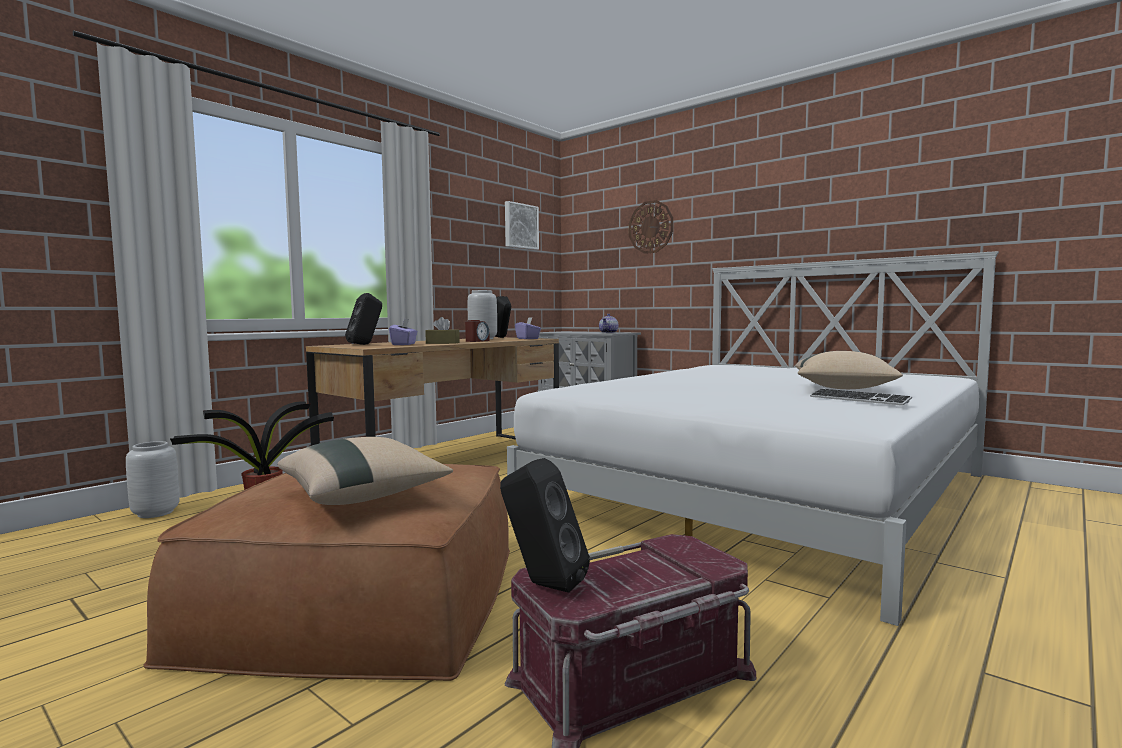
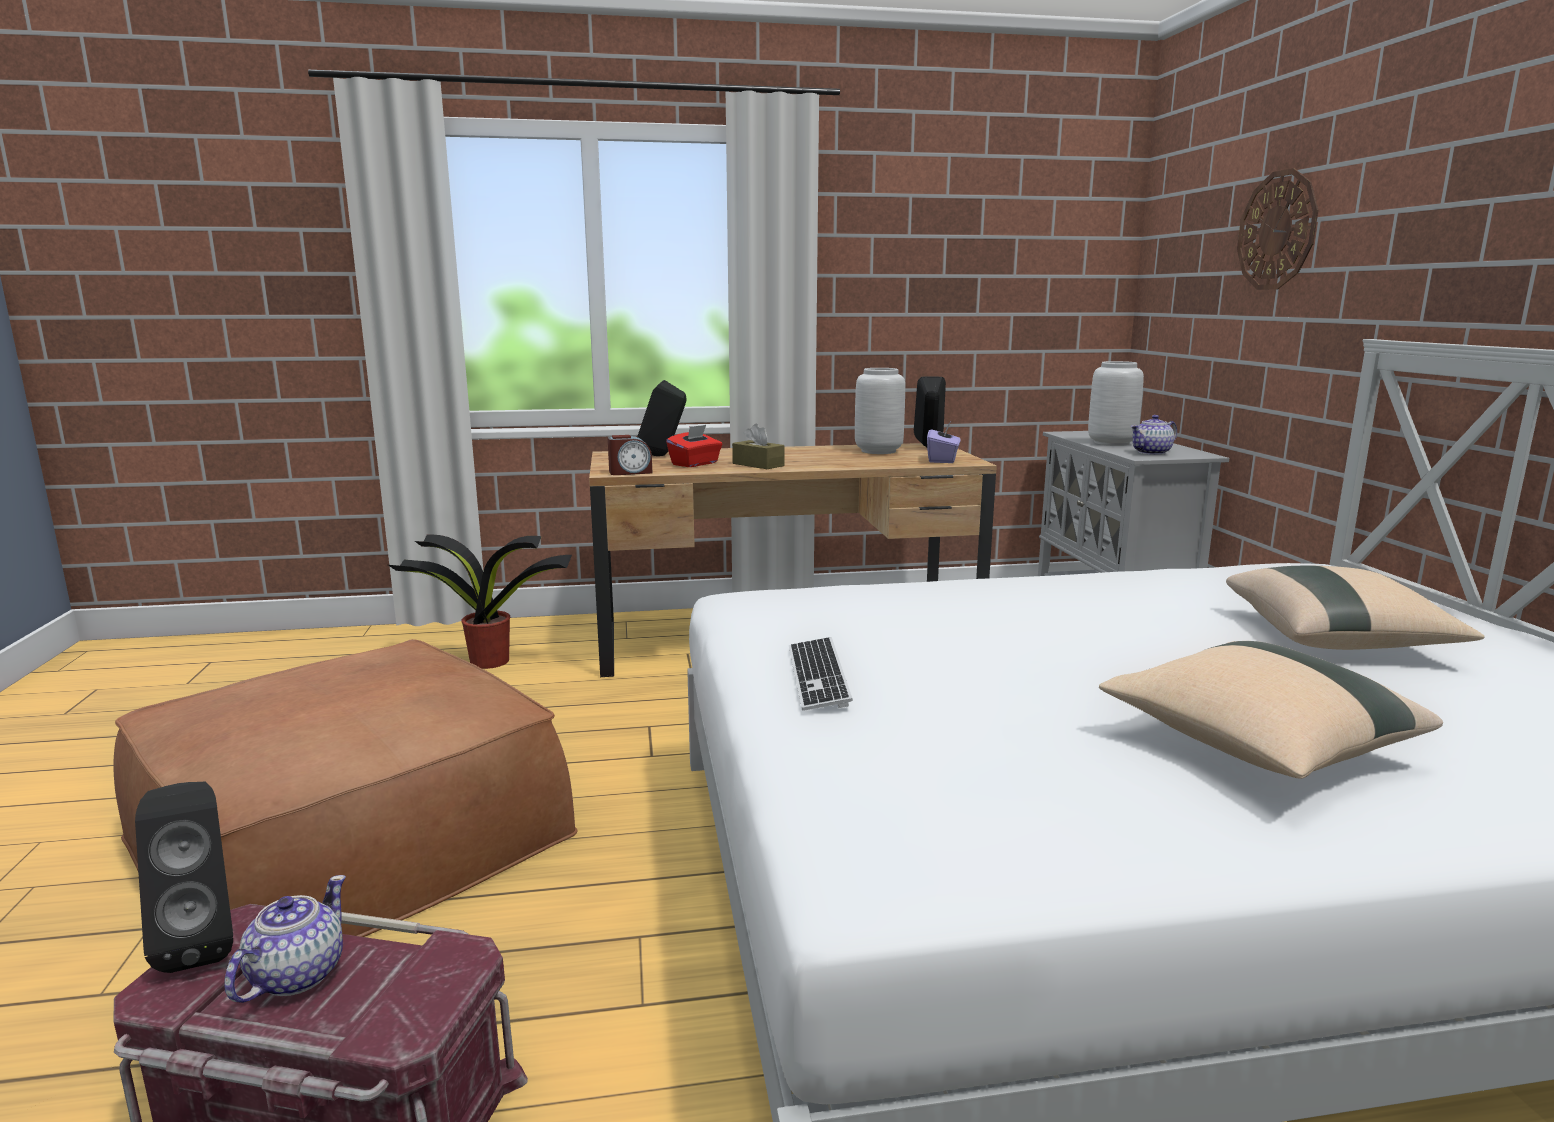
camera: 40 degrees right, 10 degrees up
grey vase [126,441,180,518] -> grey vase moved to [1088,361,1144,446]
beige pillow [278,437,453,505] -> beige pillow moved to [1226,566,1485,650]
purple tissue box [389,319,418,345] -> red tissue box [666,425,722,467]
alarm clock [465,320,490,342] -> alarm clock moved to [608,435,652,475]
picture [505,201,539,250] -> none
keyboard [810,389,912,406] -> keyboard moved to [789,637,853,710]
none -> teapot [224,875,346,1003]

